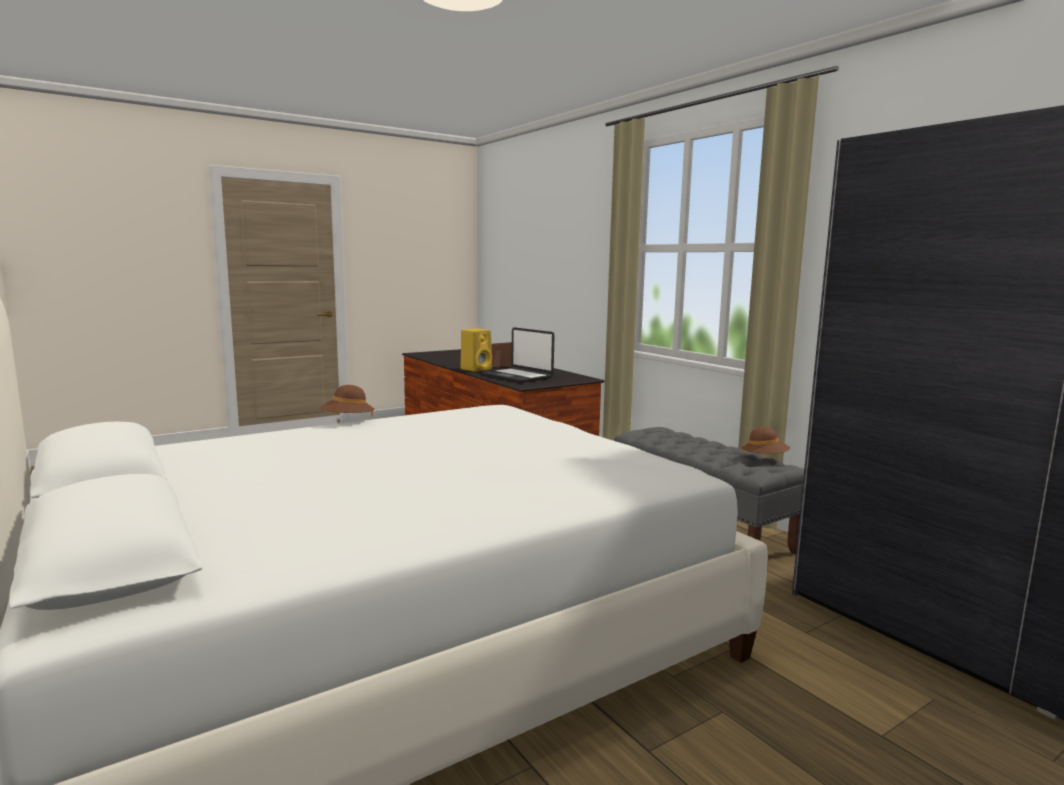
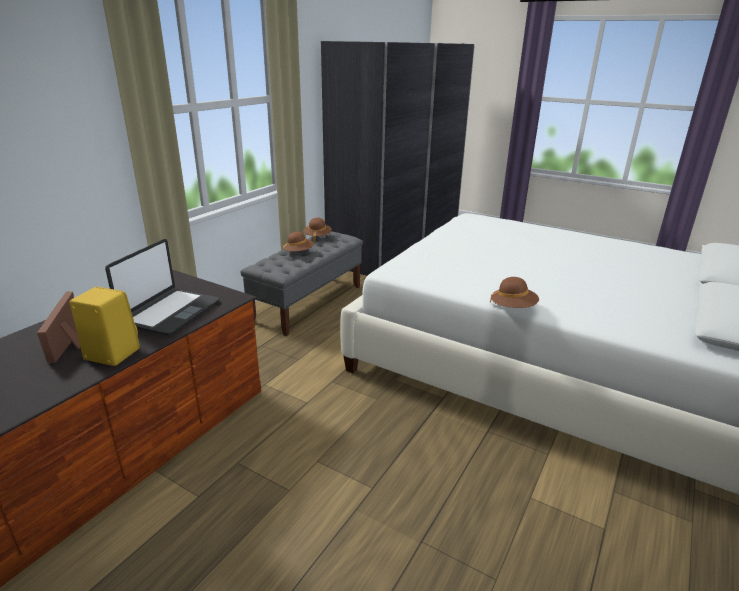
camera: 115 degrees left, 15 degrees up
none -> brown hat [283,232,314,251]

